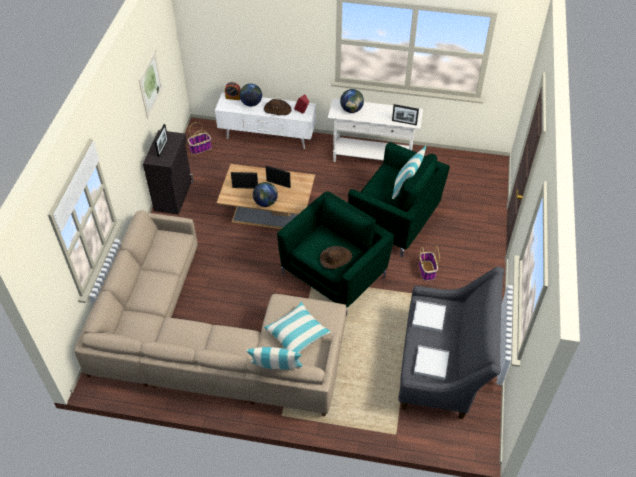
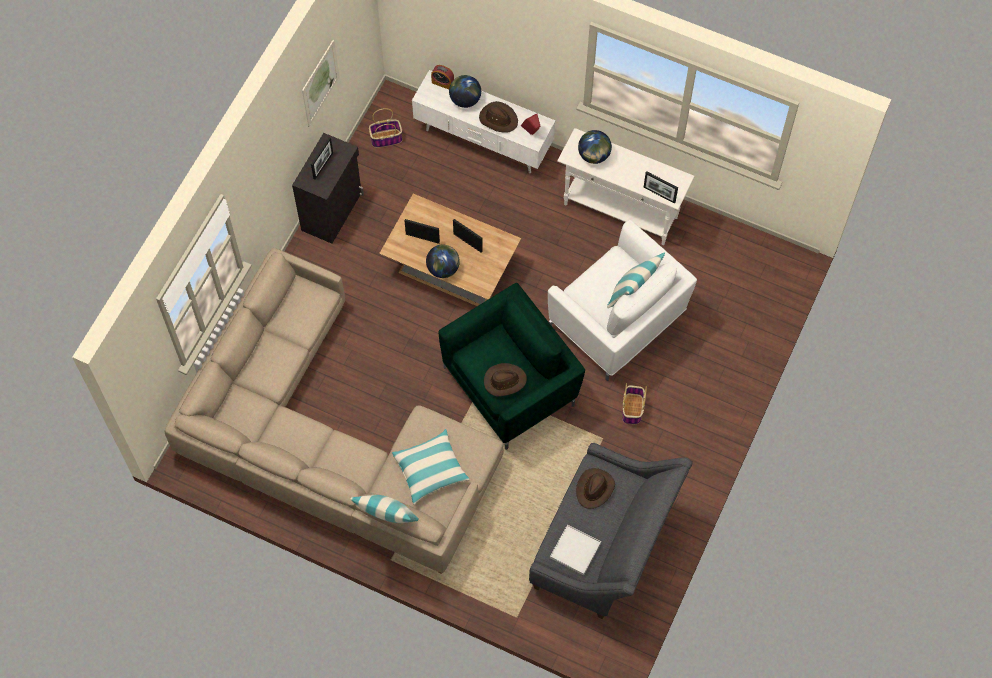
camera: 15 degrees right, 15 degrees up
green armchair [348,142,450,257] -> white armchair [548,220,697,381]
white tray [412,300,446,332] -> brown hat [576,468,615,509]

